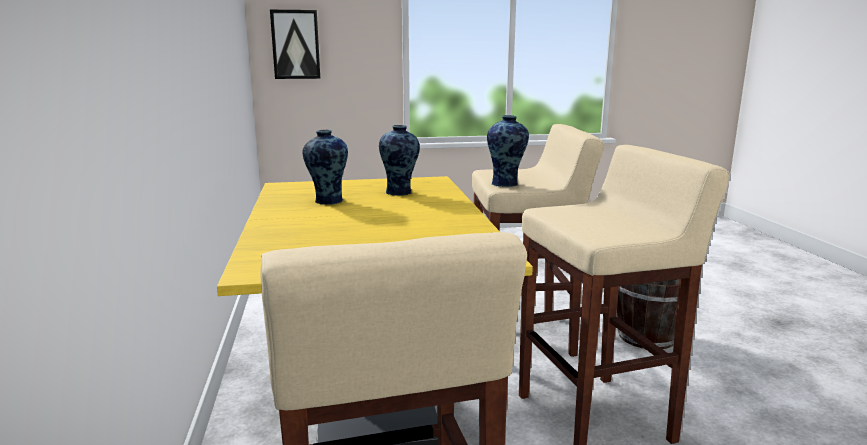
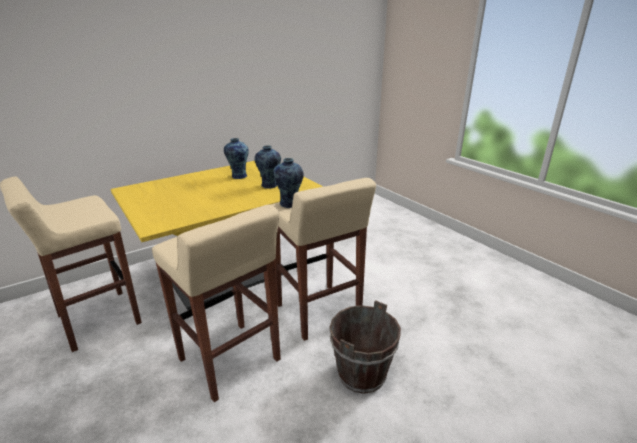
camera: 65 degrees right, 10 degrees up
picture [270,10,320,79] -> none

